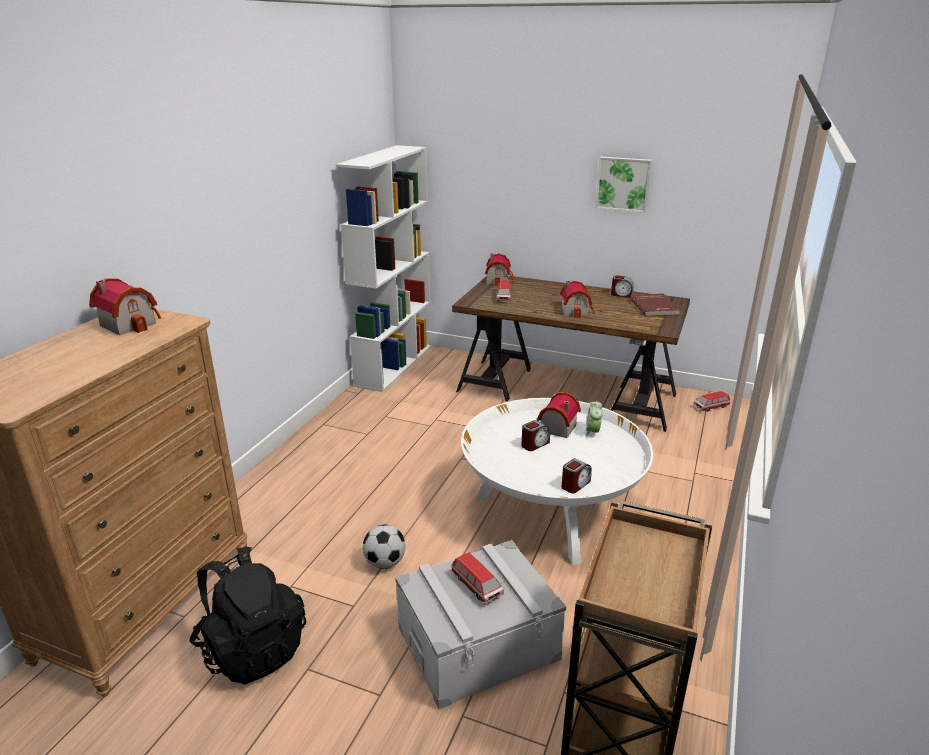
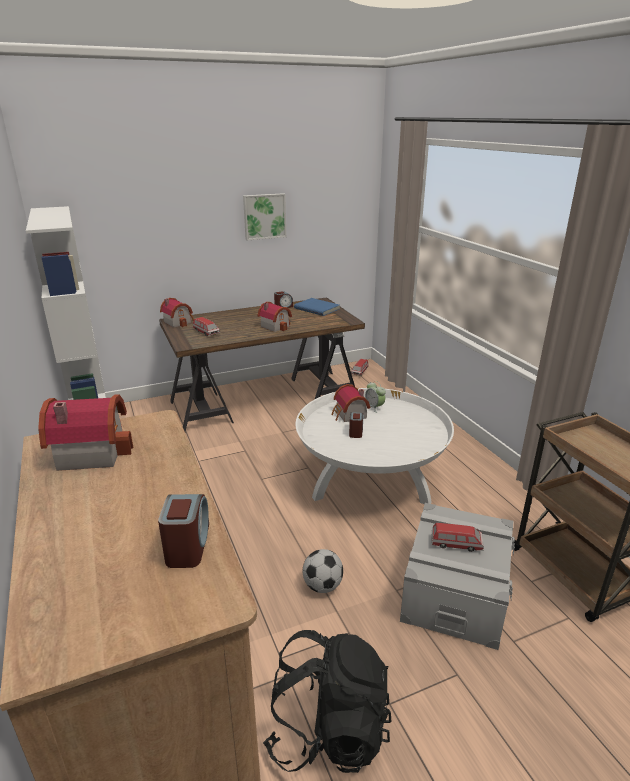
camera: 45 degrees left, 0 degrees up
alarm clock [561,458,592,494] -> alarm clock moved to [158,494,209,568]
red book [630,293,680,316] -> blue book [294,298,340,316]

